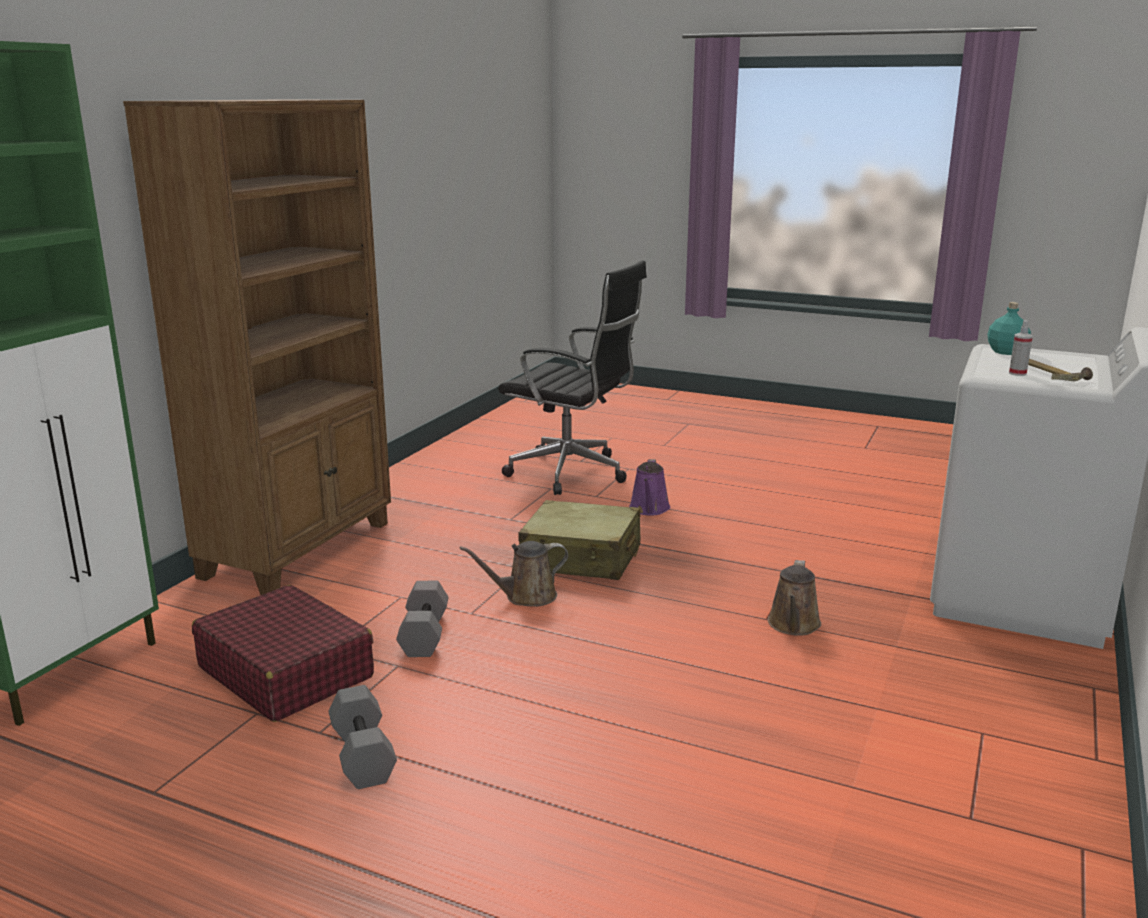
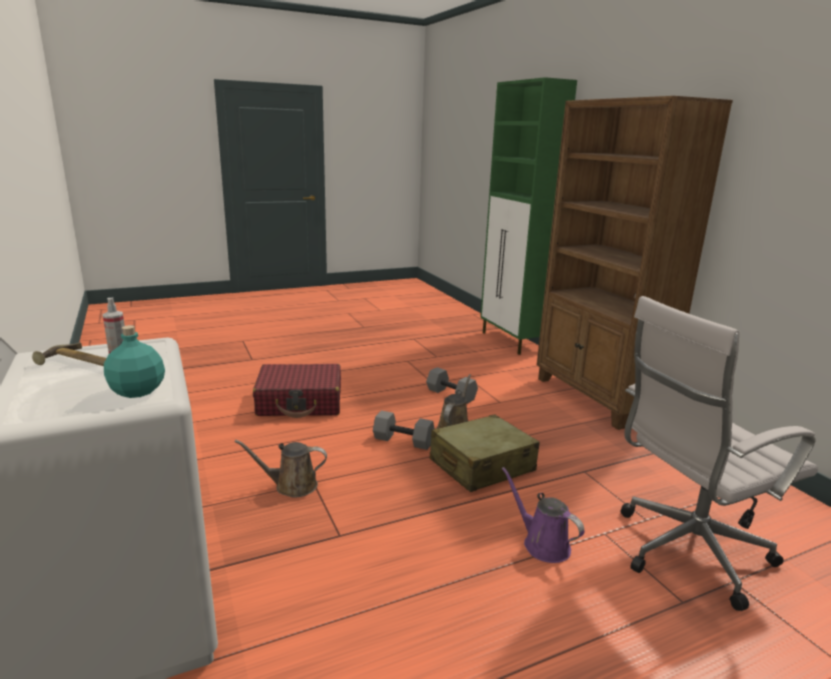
camera: 130 degrees right, 0 degrees up
red suitcase [192,585,374,722] -> red suitcase moved to [253,364,341,418]
grey dumbbell [329,685,397,789] -> grey dumbbell moved to [373,410,435,450]
black office chair [498,260,647,495] -> white office chair [621,296,818,611]
brown watering can [768,560,821,636] -> brown watering can turned 60 degrees counterclockwise [235,440,327,497]

